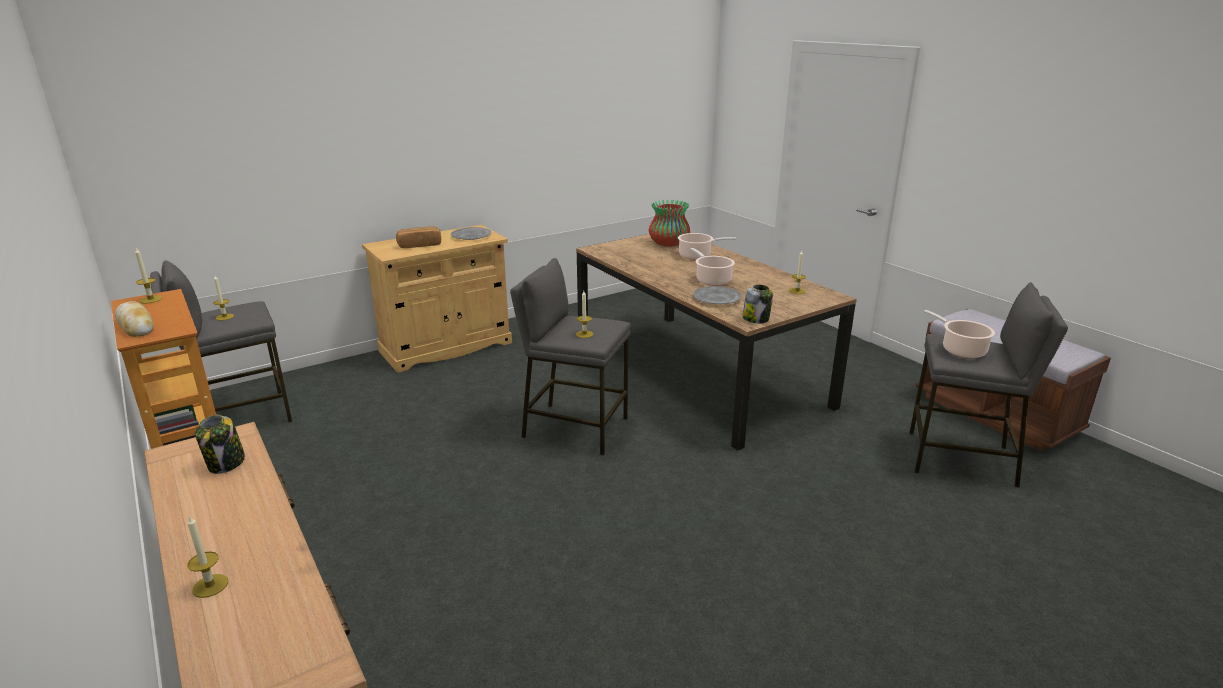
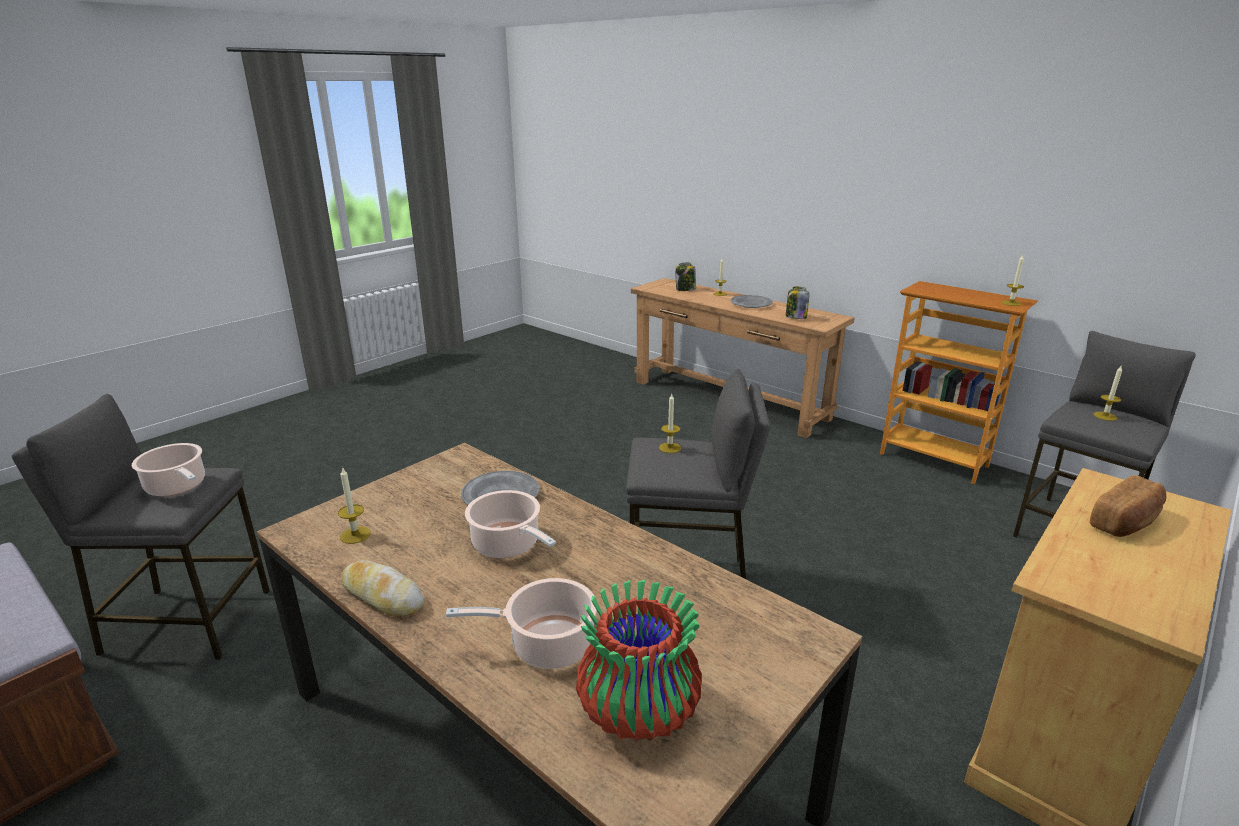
camera: 165 degrees right, 0 degrees up
bread [115,301,154,337] -> bread moved to [341,560,424,617]
grey plate [451,227,491,240] -> grey plate moved to [730,295,773,308]
jar [742,284,773,323] -> jar moved to [675,262,696,291]

